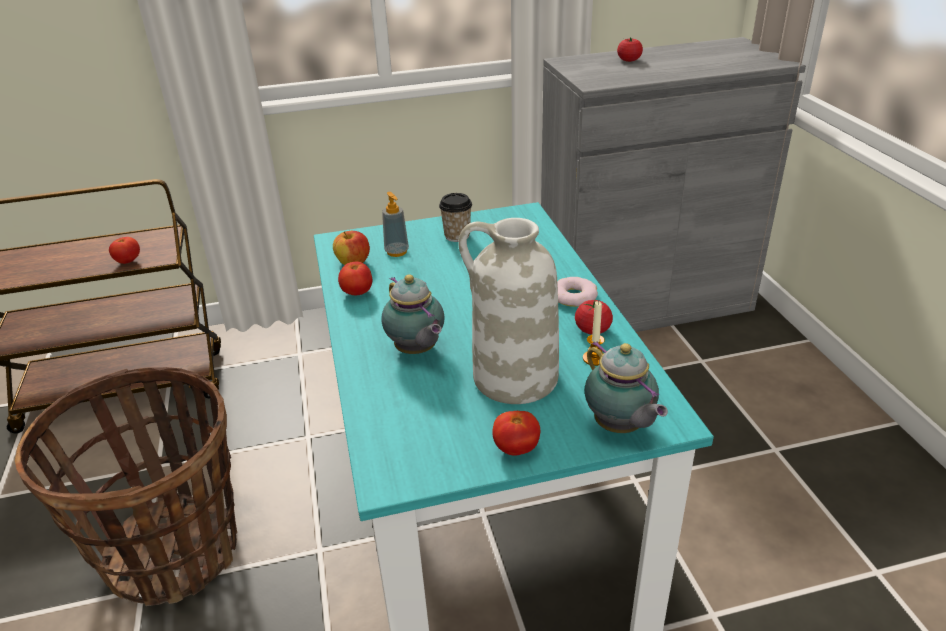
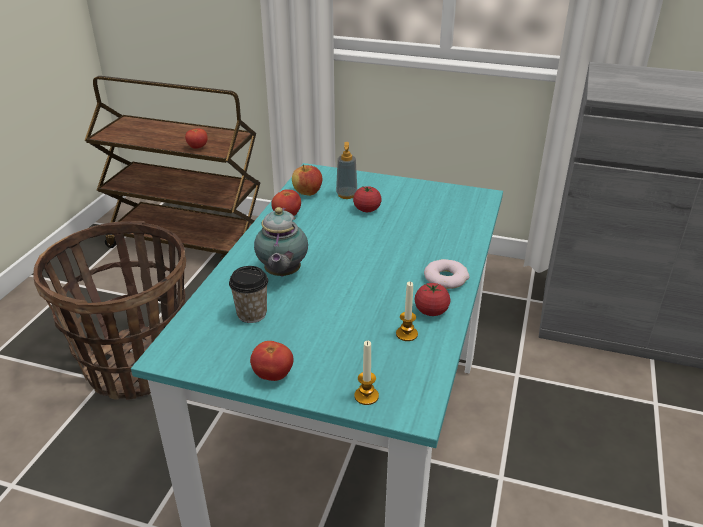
camera: 30 degrees right, 0 degrees up
cup [439,193,472,242] -> cup moved to [229,266,268,323]
white vase [458,218,559,404] -> none
teapot [585,341,668,433] -> candle [354,340,379,405]
tomato [617,37,643,62] -> tomato moved to [353,186,382,212]

